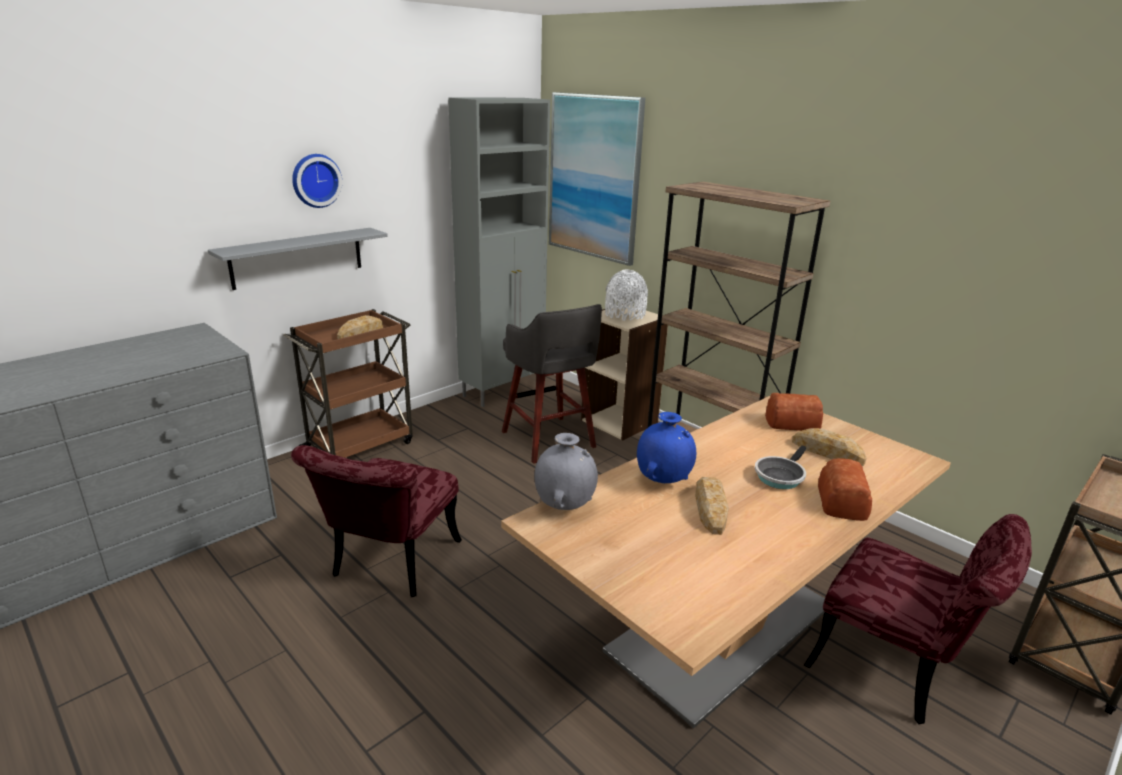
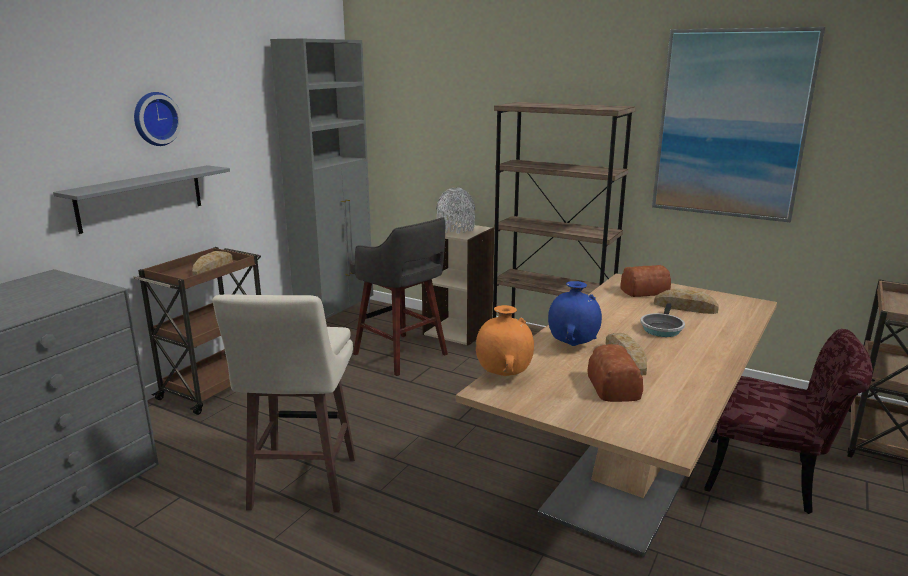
camera: 15 degrees left, 5 degrees down
red chair [291,445,462,597] -> beige stool [213,294,356,513]
grey vase [534,433,598,510] -> orange vase [476,305,534,376]
picture [549,92,645,266] -> picture moved to [652,27,825,223]
bread [818,458,872,521] -> bread moved to [587,344,643,402]

